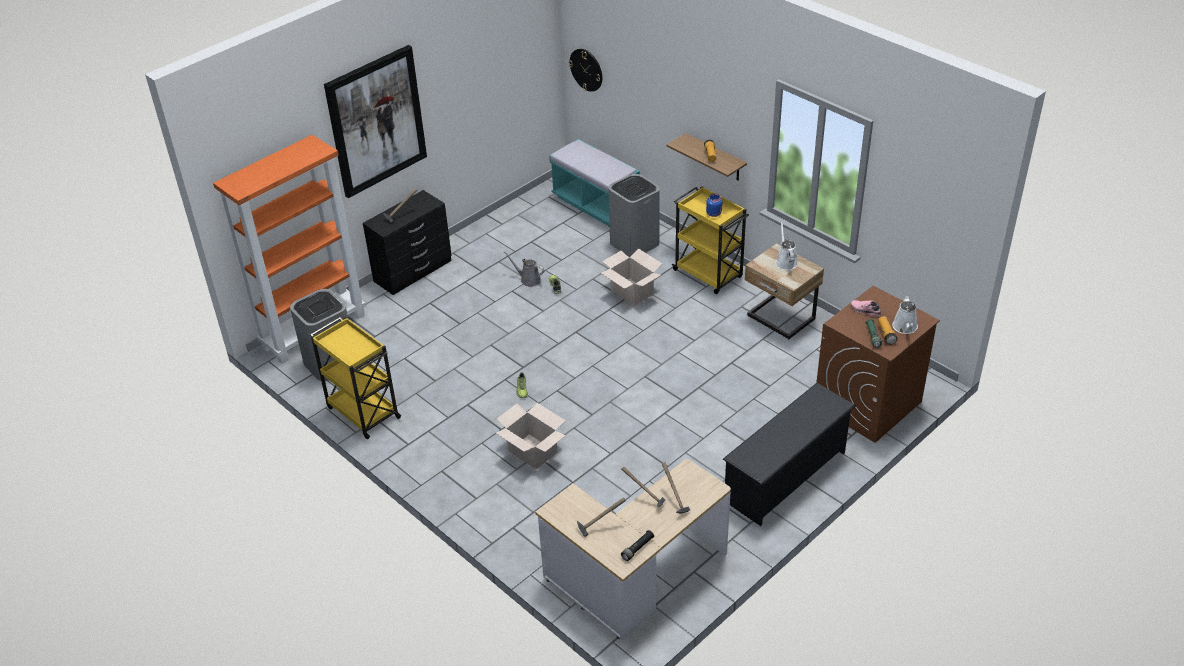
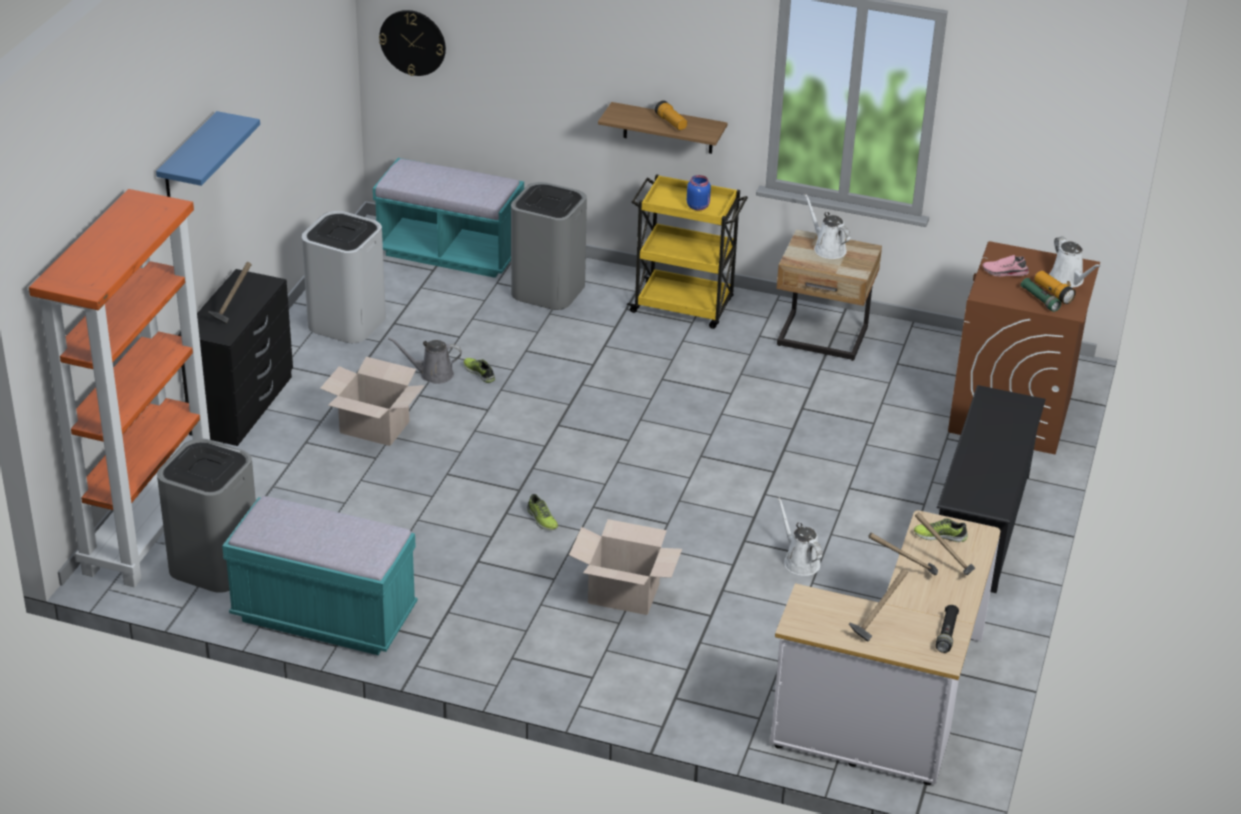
camera: 30 degrees left, 5 degrees down
yellow cart [310,317,401,439] -> turquoise bench [222,496,418,655]
picture [324,45,427,198] -> blue shelf [156,111,260,197]
cardboard box [601,249,662,306] -> cardboard box moved to [320,357,425,446]
none -> white trash can [302,211,386,343]
none -> white watering can [777,497,822,576]
none -> shoe [914,518,968,542]

